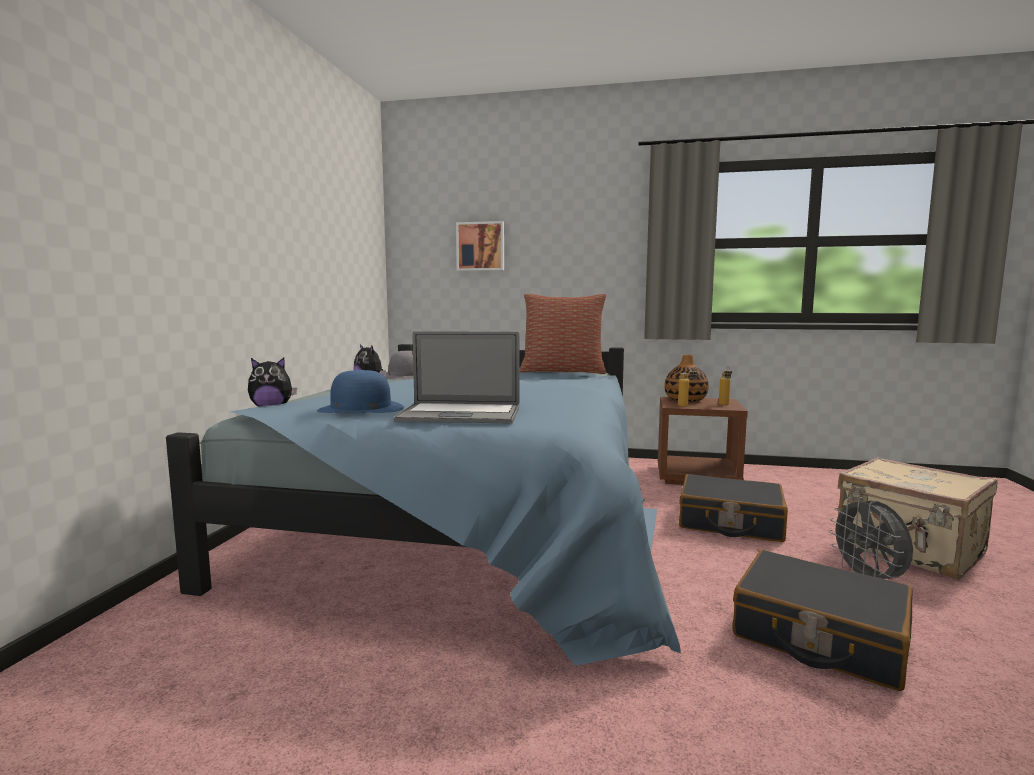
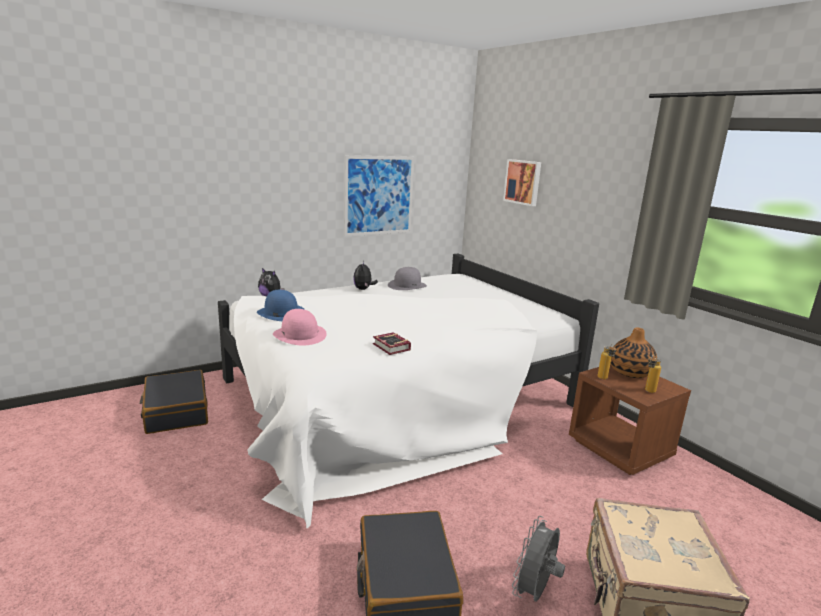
camera: 45 degrees right, 10 degrees up
blue bed [166,344,681,666] -> white bed [218,254,599,529]
laptop [393,331,520,424] -> pink hat [273,309,327,345]
pillow [520,294,606,374] -> none
black suitcase [679,474,788,542] -> black suitcase moved to [140,370,208,434]
none -> picture [344,155,414,236]
none -> book [373,332,411,355]

